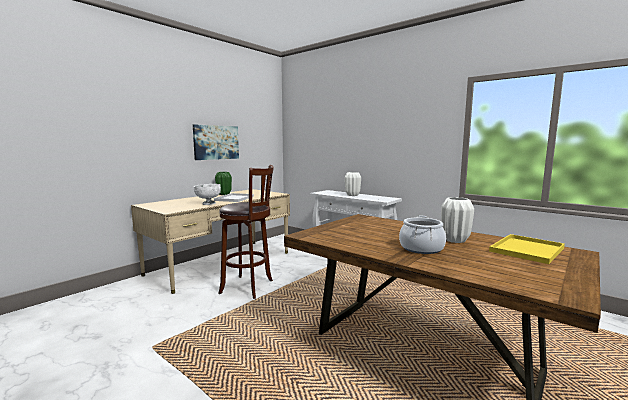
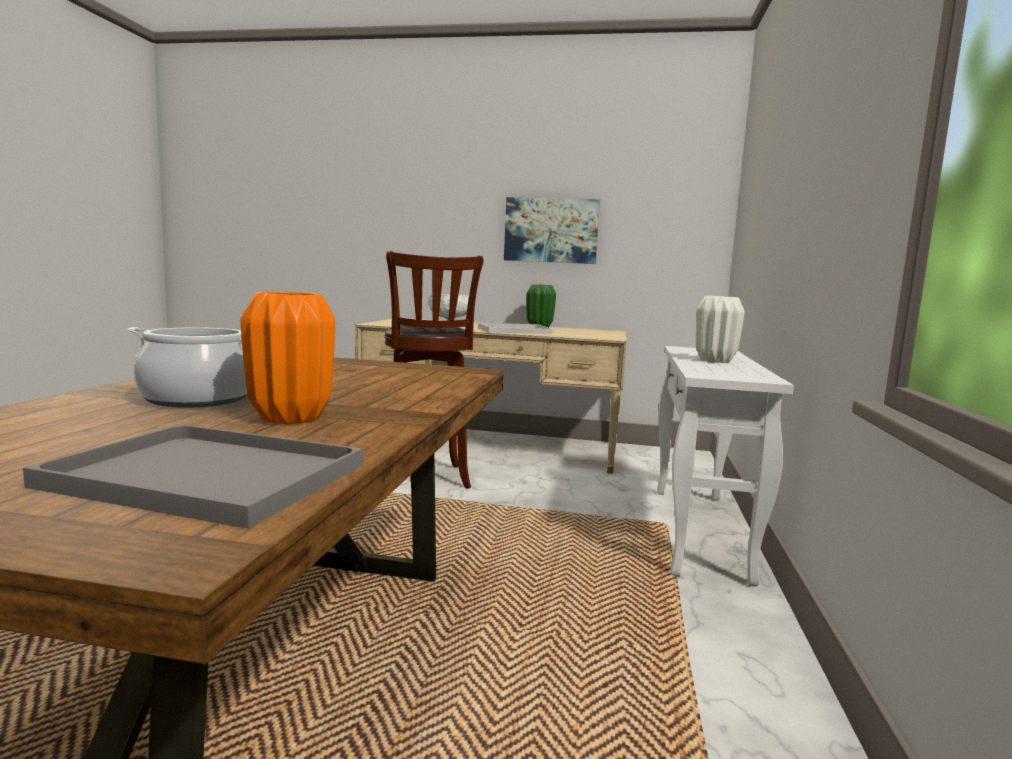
camera: 60 degrees right, 0 degrees up
white vase [441,197,474,243] -> orange vase [241,292,335,424]
yellow tray [489,234,565,264] -> grey tray [23,424,363,529]

